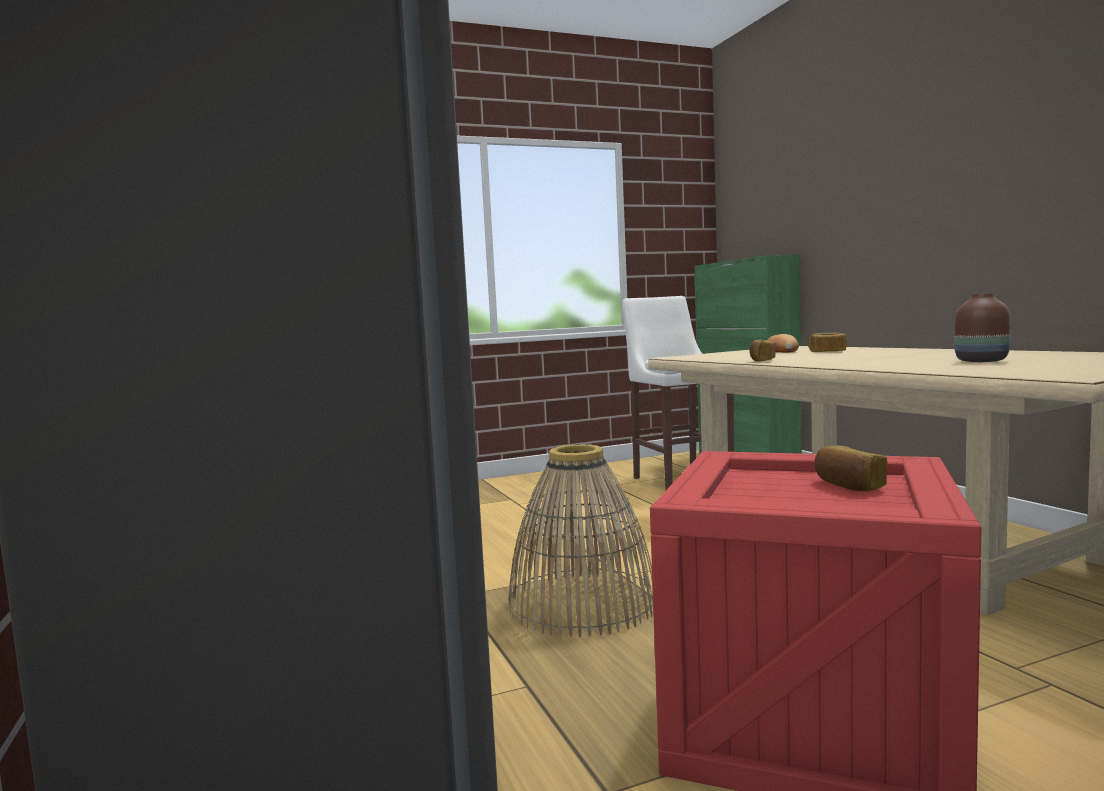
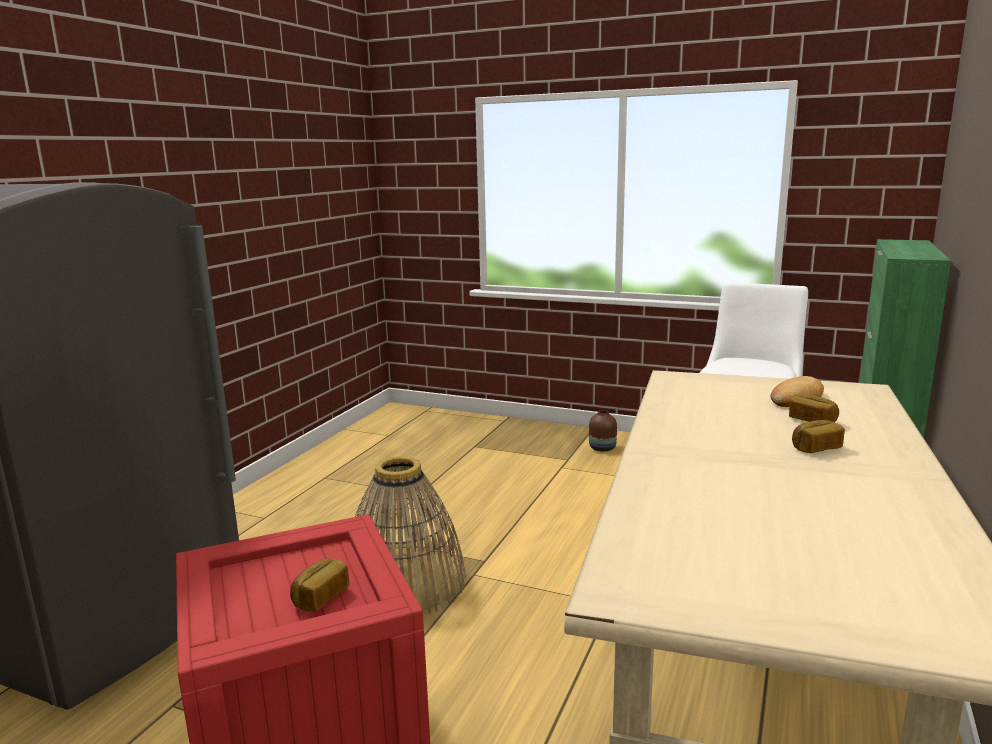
camera: 45 degrees right, 10 degrees up
bread [749,340,776,362] -> bread moved to [792,420,845,454]
brown vase [955,293,1011,362] -> brown vase moved to [589,410,617,452]

